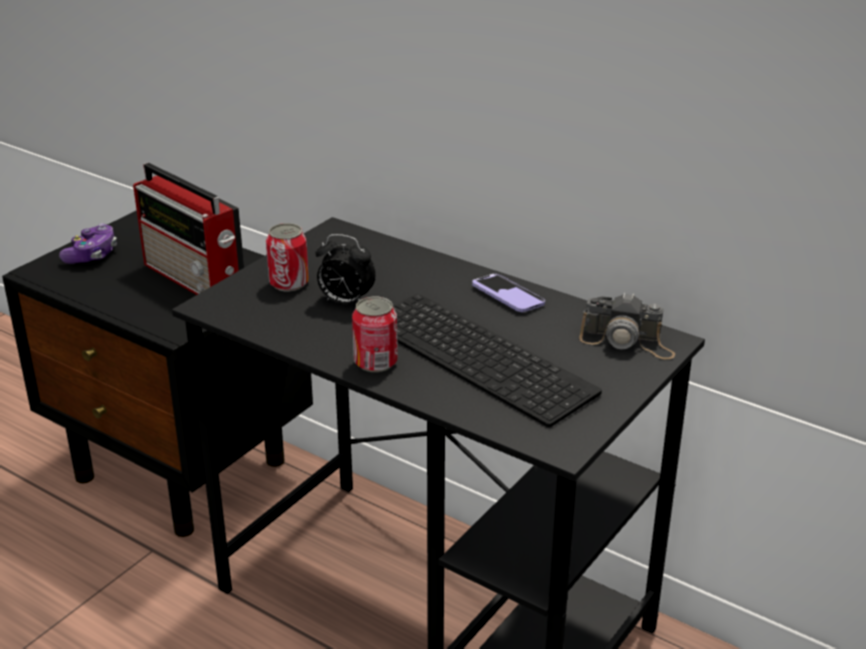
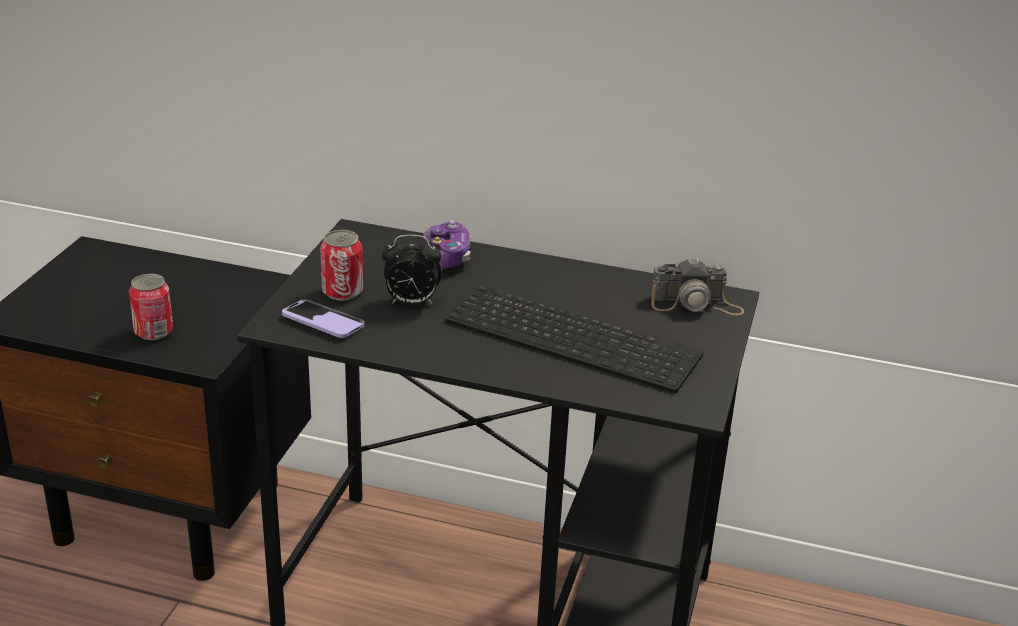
camera: 20 degrees left, 0 degrees up
game controller [59,223,117,264] -> game controller moved to [423,220,471,270]
radio [133,163,244,295] -> none
can [352,297,398,372] -> can moved to [129,274,173,340]
phone [472,274,545,312] -> phone moved to [282,299,364,338]

